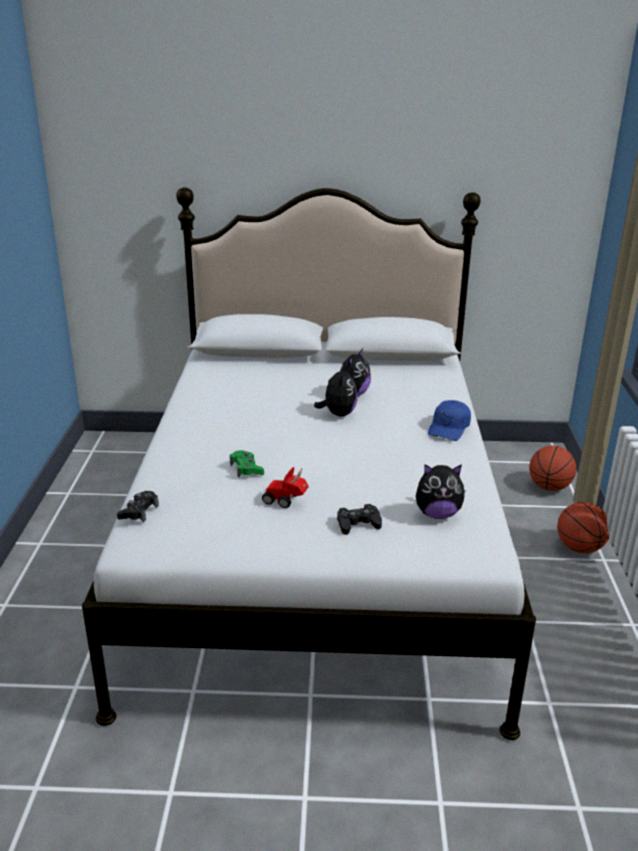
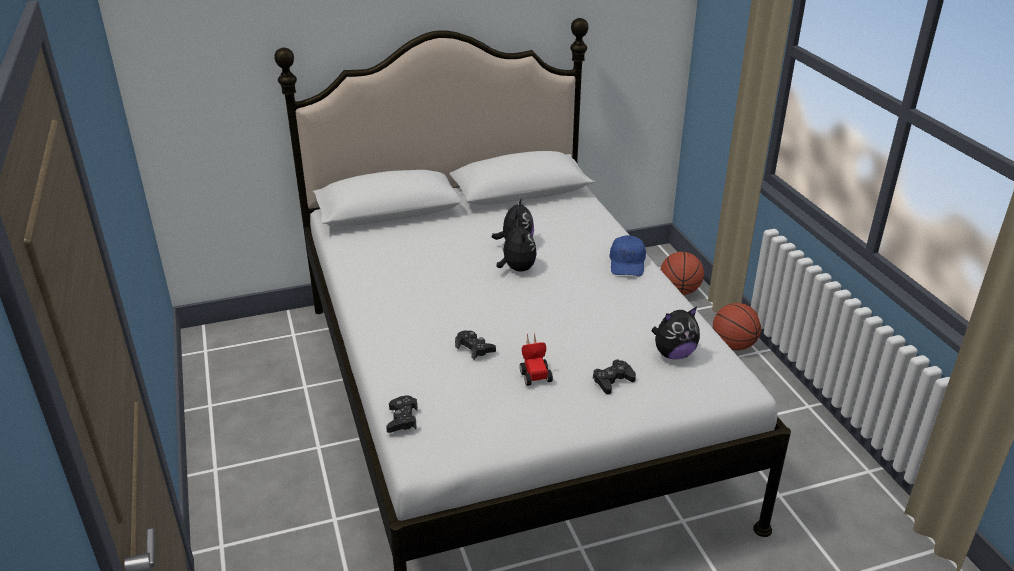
camera: 20 degrees left, 5 degrees up
green game controller [230,450,264,477] -> black game controller [455,330,496,360]
toy car [262,467,309,508] -> toy car turned 105 degrees counterclockwise [520,332,553,386]

